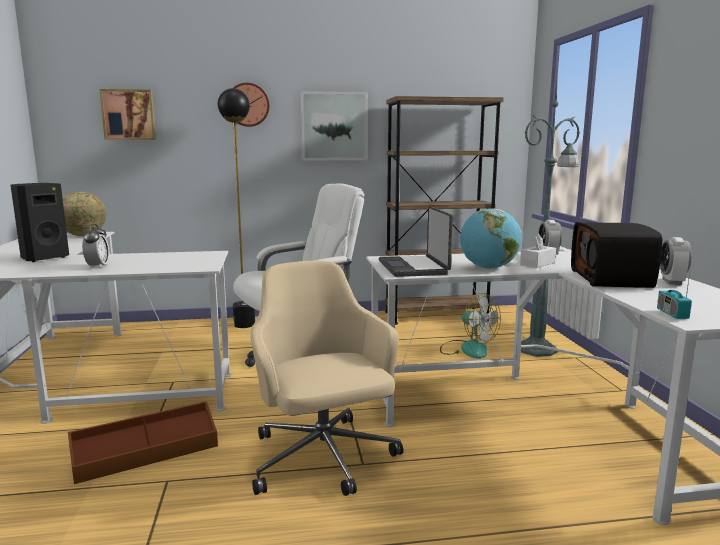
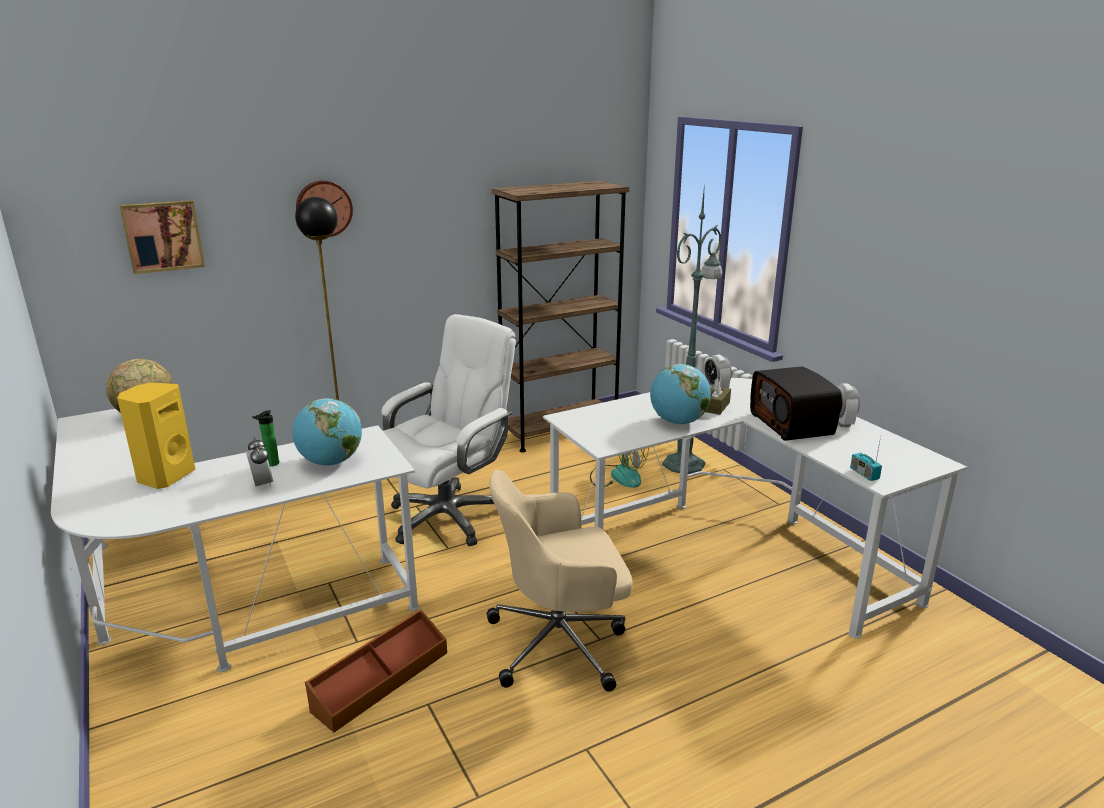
camera: 20 degrees left, 10 degrees up
black speaker [10,183,69,262] -> yellow speaker [117,382,195,489]
beige office chair [250,260,403,496] -> beige office chair turned 60 degrees counterclockwise [487,470,633,692]
picture [300,91,368,161] -> none
laptop [379,206,453,277] -> none
white tissue box [520,234,556,268] -> brown tissue box [706,379,731,415]
none -> bottle [252,410,279,466]
none -> globe [292,398,362,466]

